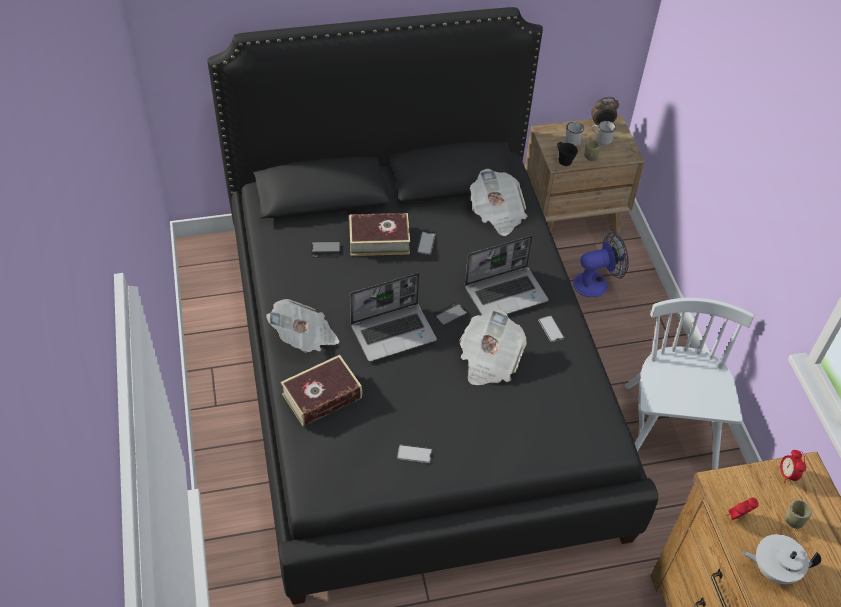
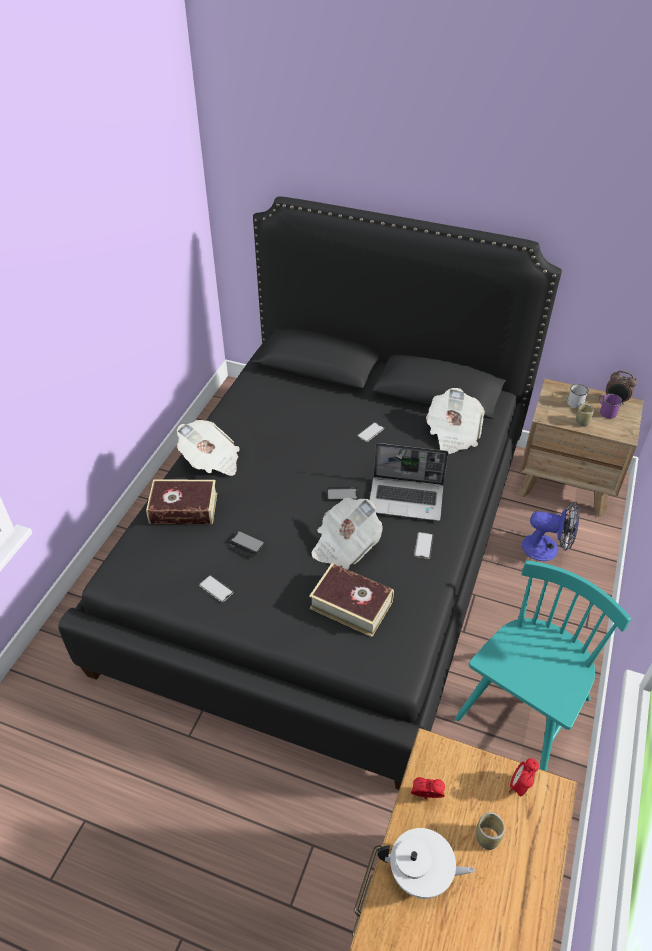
camera: 35 degrees right, 5 degrees down
phone [311,241,341,258] -> phone moved to [228,531,265,558]
book [349,213,410,256] -> book moved to [309,563,394,637]
laptop [350,273,437,362] -> none
black mug [557,142,578,166] -> none
white mug [592,121,616,145] -> purple mug [599,394,622,418]
white chair [625,298,754,470] -> turquoise chair [455,560,631,771]
white teapot [742,534,821,584] -> white teapot turned 150 degrees clockwise [378,828,475,899]

